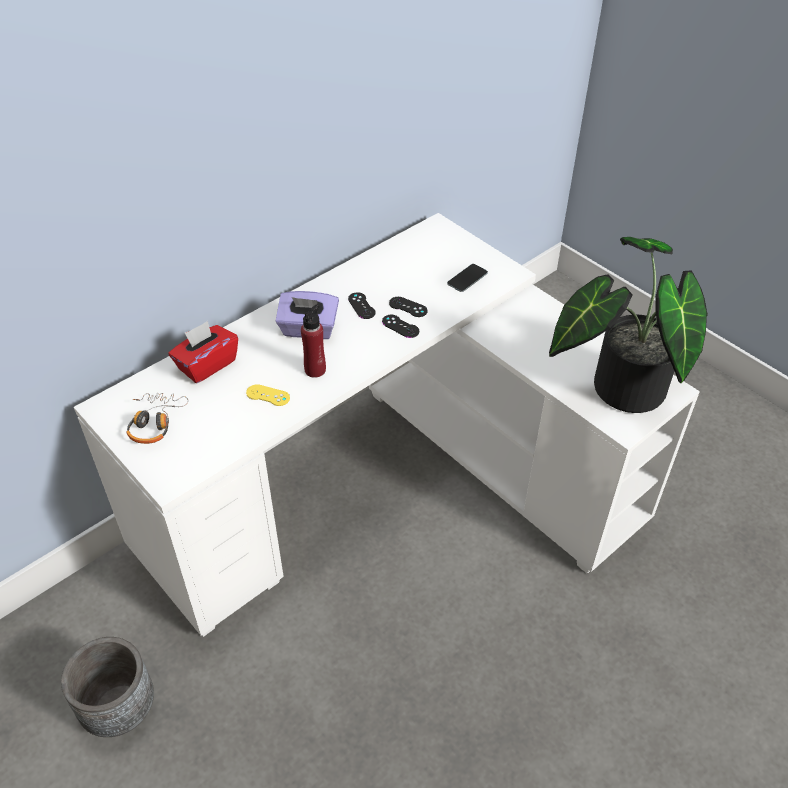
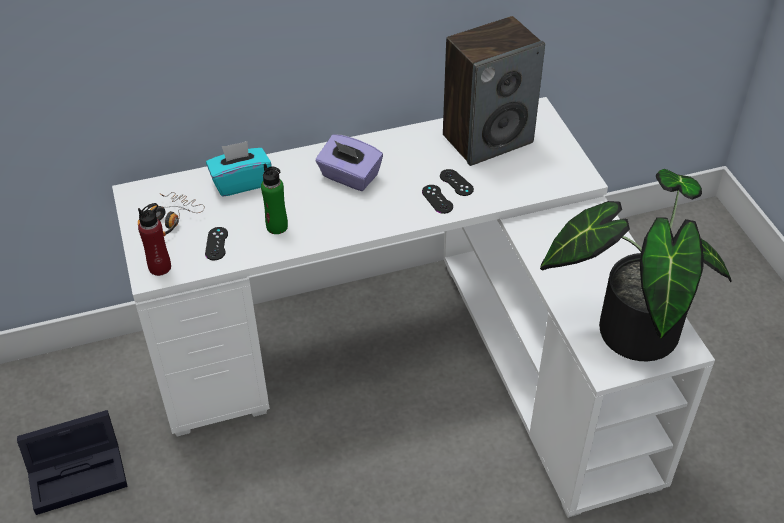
camera: 25 degrees right, 0 degrees up
grey planter [61,637,154,737] -> black storage box [17,410,128,515]
red tissue box [169,321,238,383] -> turquoise tissue box [206,141,272,197]
yellow game controller [246,384,290,406] -> green bottle [261,164,288,234]
red bottle [301,305,326,378] -> red bottle moved to [138,203,171,276]
black game controller [348,292,376,319] -> black game controller moved to [205,227,228,260]
phone [447,264,488,292] -> none
none -> speaker [443,16,545,166]

